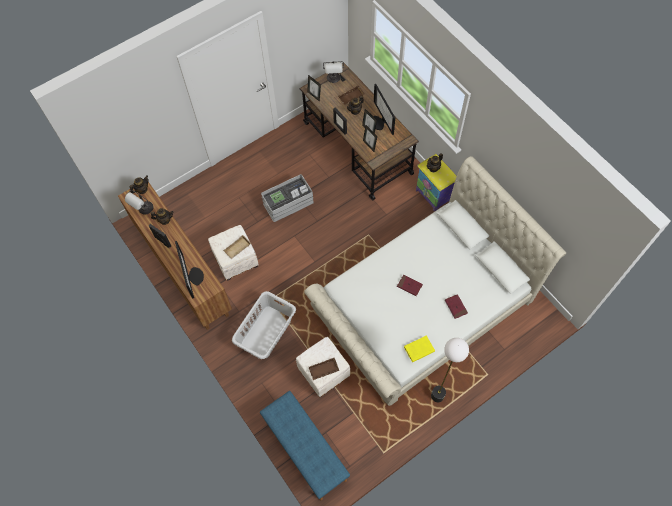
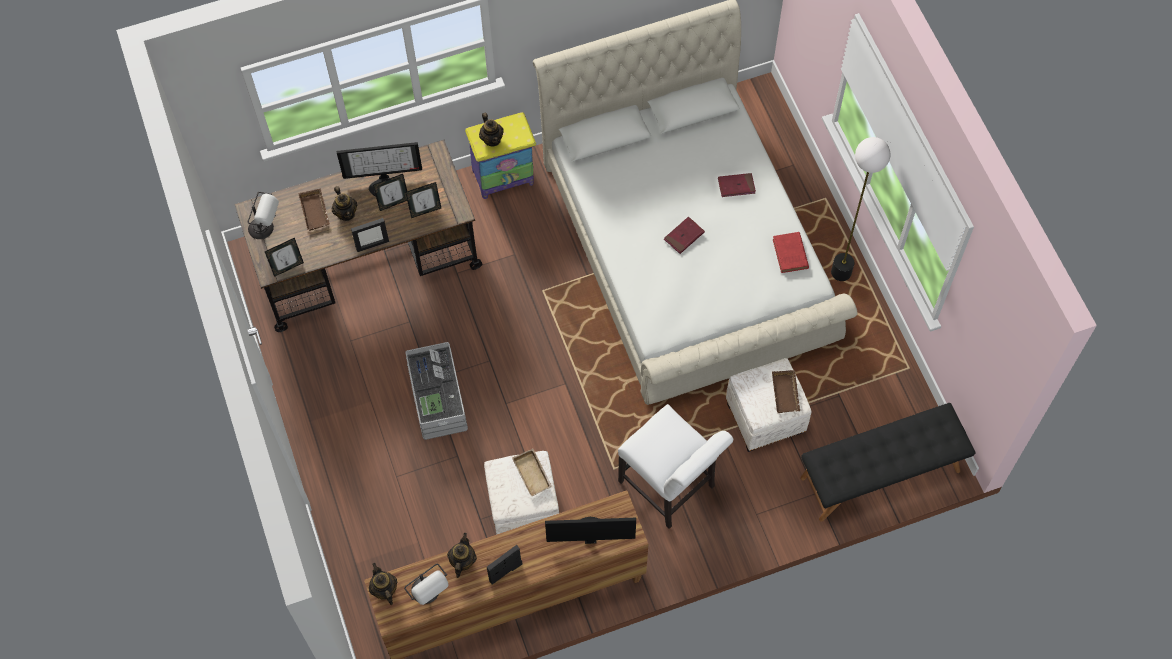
camera: 75 degrees left, 0 degrees up
grey laundry basket [232,291,296,359] -> white chair [618,404,733,529]
blue bench [260,391,350,500] -> black bench [800,403,975,522]
yellow book [404,336,435,362] -> red book [773,232,809,273]

